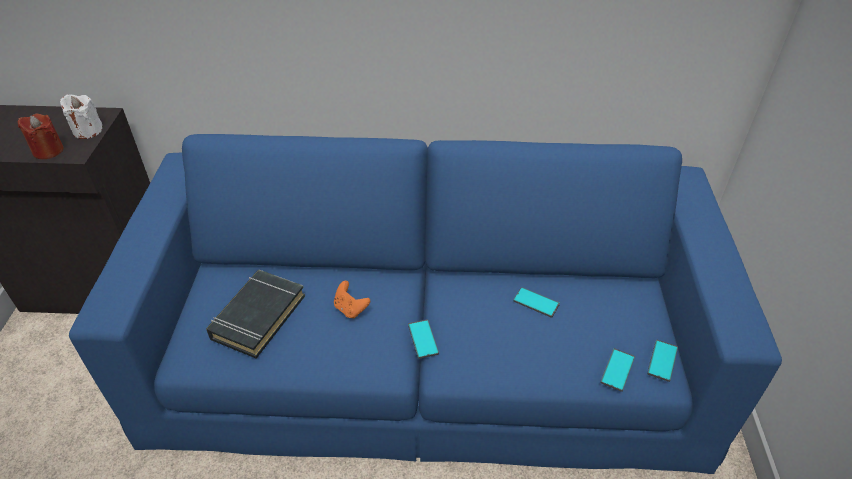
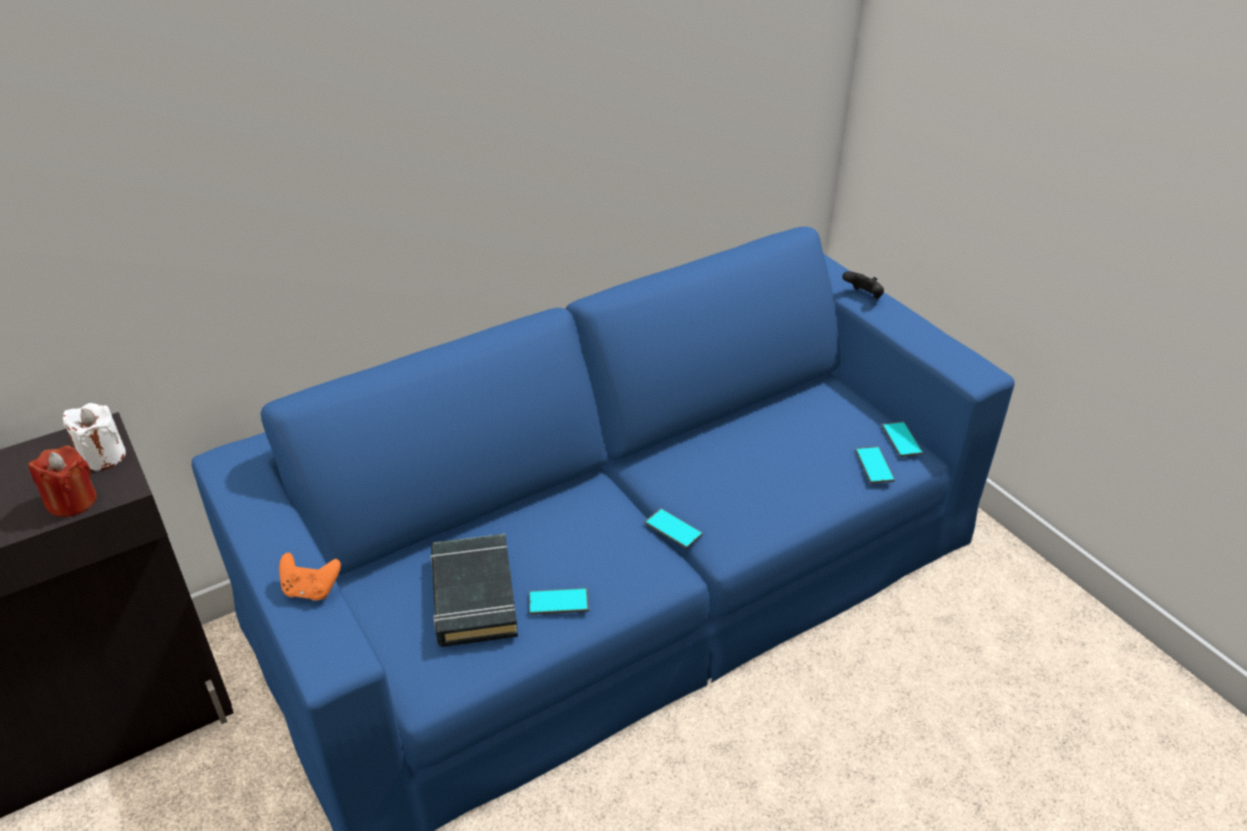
camera: 35 degrees left, 5 degrees down
orange game controller [334,281,370,318] -> orange game controller moved to [279,552,341,601]
phone [513,287,560,318] -> phone moved to [529,588,589,615]
none -> black game controller [842,271,884,299]

